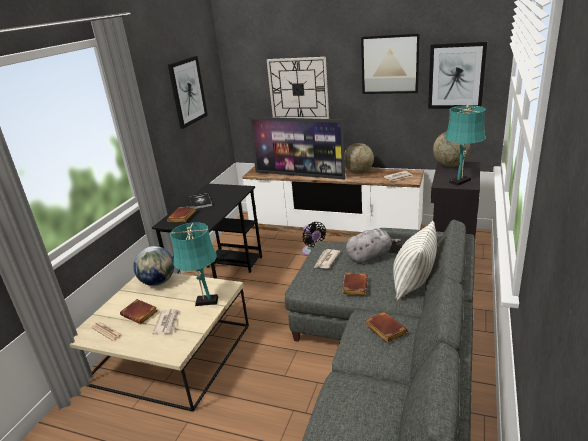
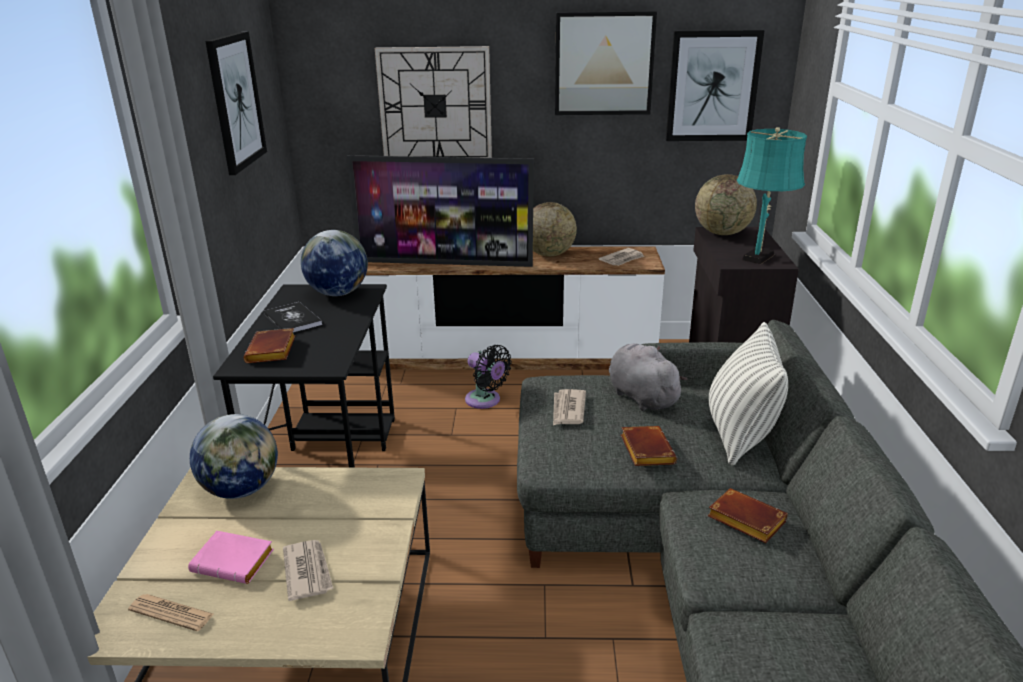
camera: 20 degrees left, 0 degrees up
brown book [120,299,158,324] -> pink book [188,531,274,584]
turquoise table lamp [170,222,218,306] -> none
grey plush toy [346,228,401,265] -> grey plush toy turned 75 degrees counterclockwise [609,343,688,411]
none -> globe [301,230,368,296]

